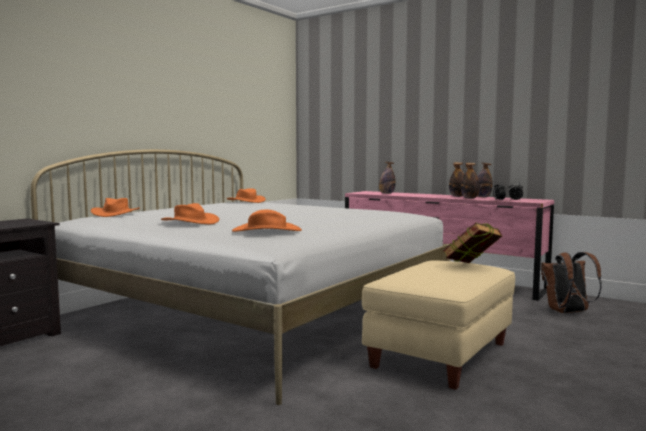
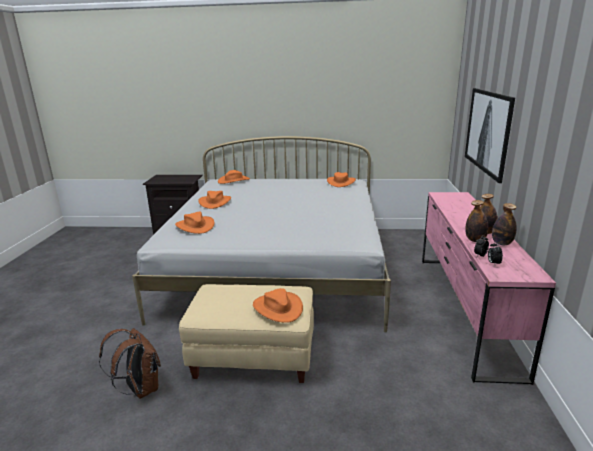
camera: 60 degrees right, 15 degrees up
bottle [379,162,396,194] -> none
book [443,223,502,263] -> orange hat [253,288,303,323]
brown backpack [541,252,602,313] -> brown backpack moved to [99,328,161,399]
none -> picture [465,88,515,183]

